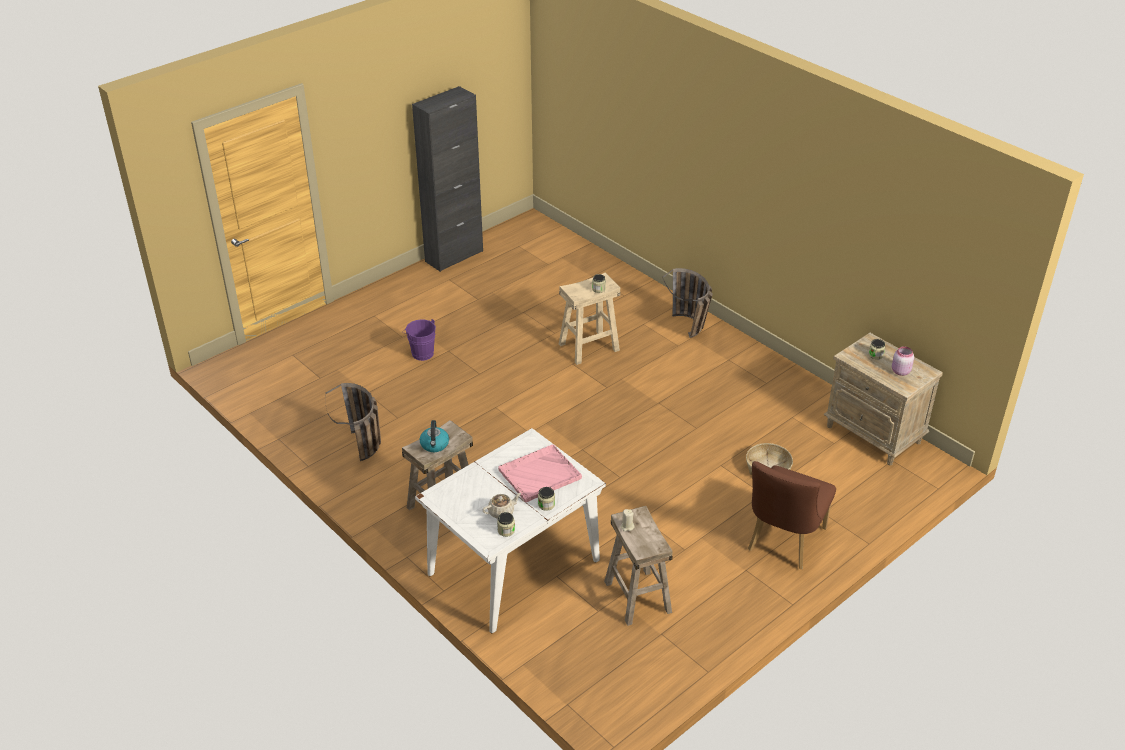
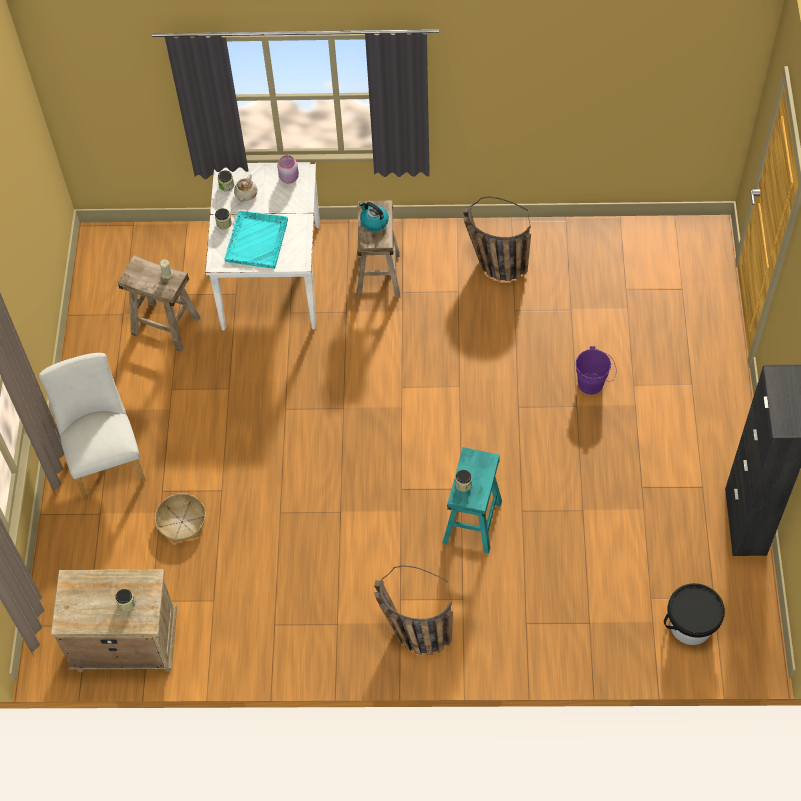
camera: 135 degrees right, 20 degrees up
pink tray [498,444,582,503] -> turquoise tray [225,211,288,269]
beige stool [559,272,620,365] -> turquoise stool [442,447,502,554]
brown chair [748,461,836,569] -> white chair [39,353,146,500]
pink jar [892,346,914,376] -> pink jar moved to [277,155,299,184]
none -> black bucket [664,583,725,645]

